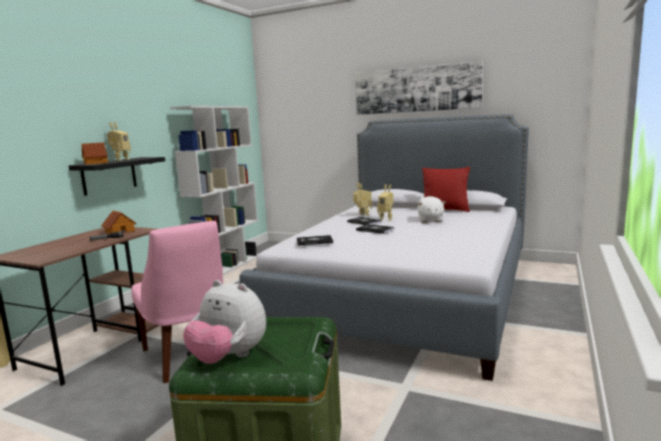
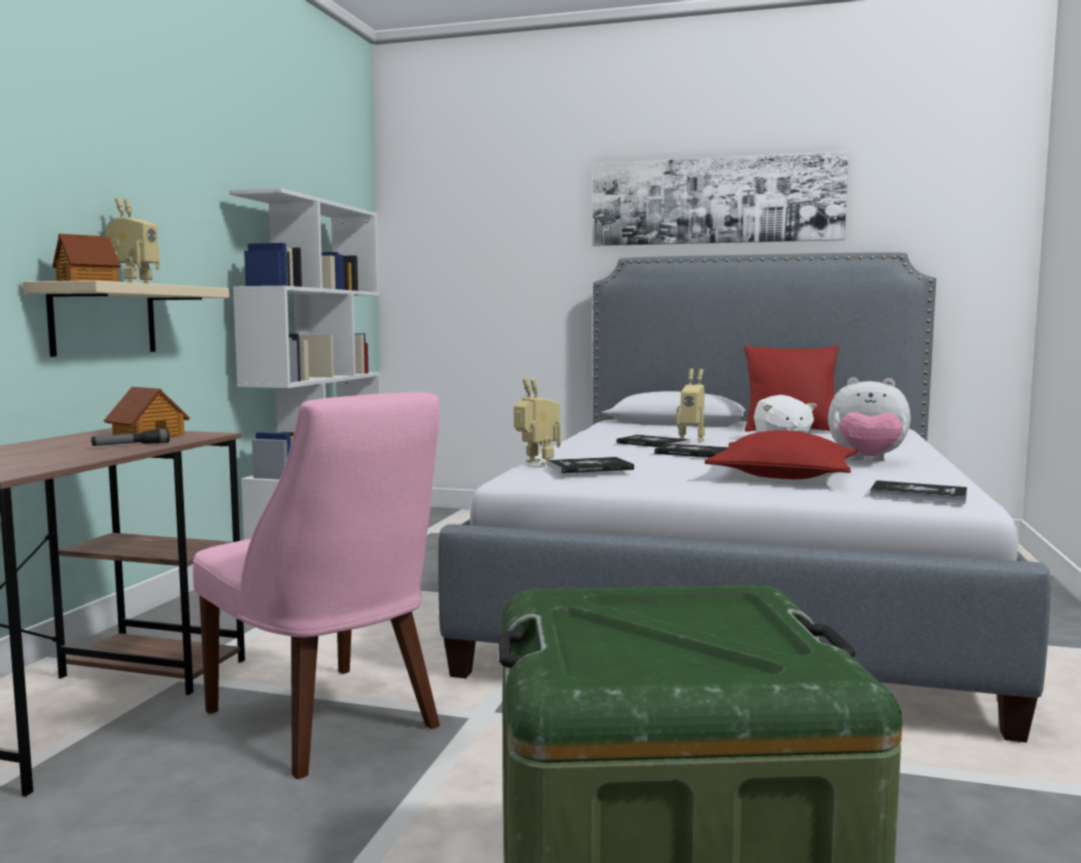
camera: 10 degrees left, 5 degrees down
black shelf [69,157,165,196] -> beige shelf [23,280,229,357]
plush toy [183,280,266,364] -> plush toy moved to [828,378,911,461]
toy robot [353,183,372,216] -> toy robot moved to [514,378,561,465]
none -> red pillow [704,430,857,479]
none -> book [870,480,967,504]

